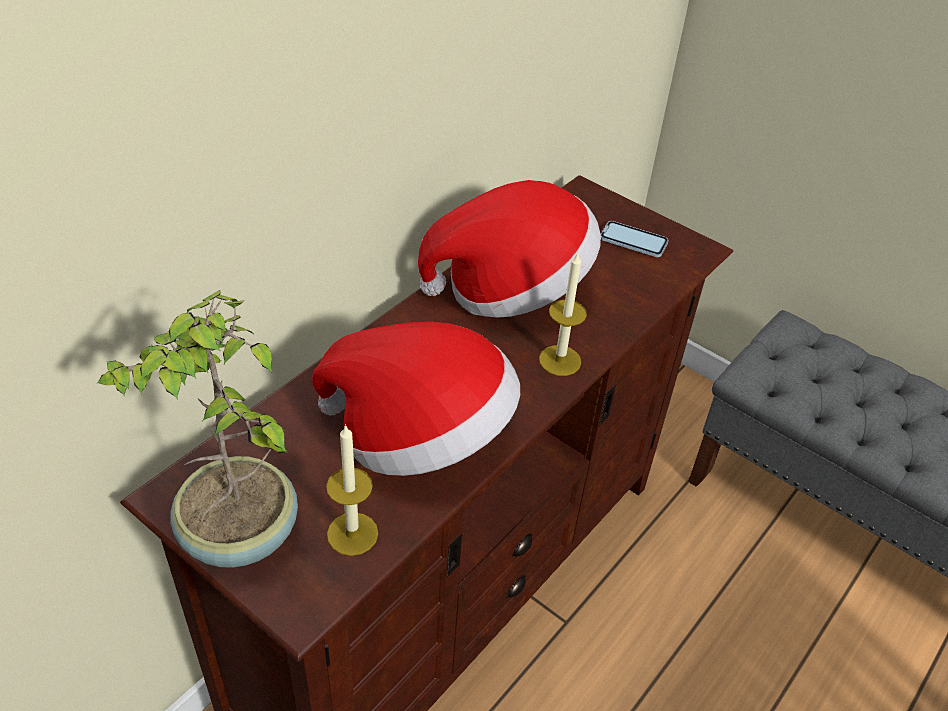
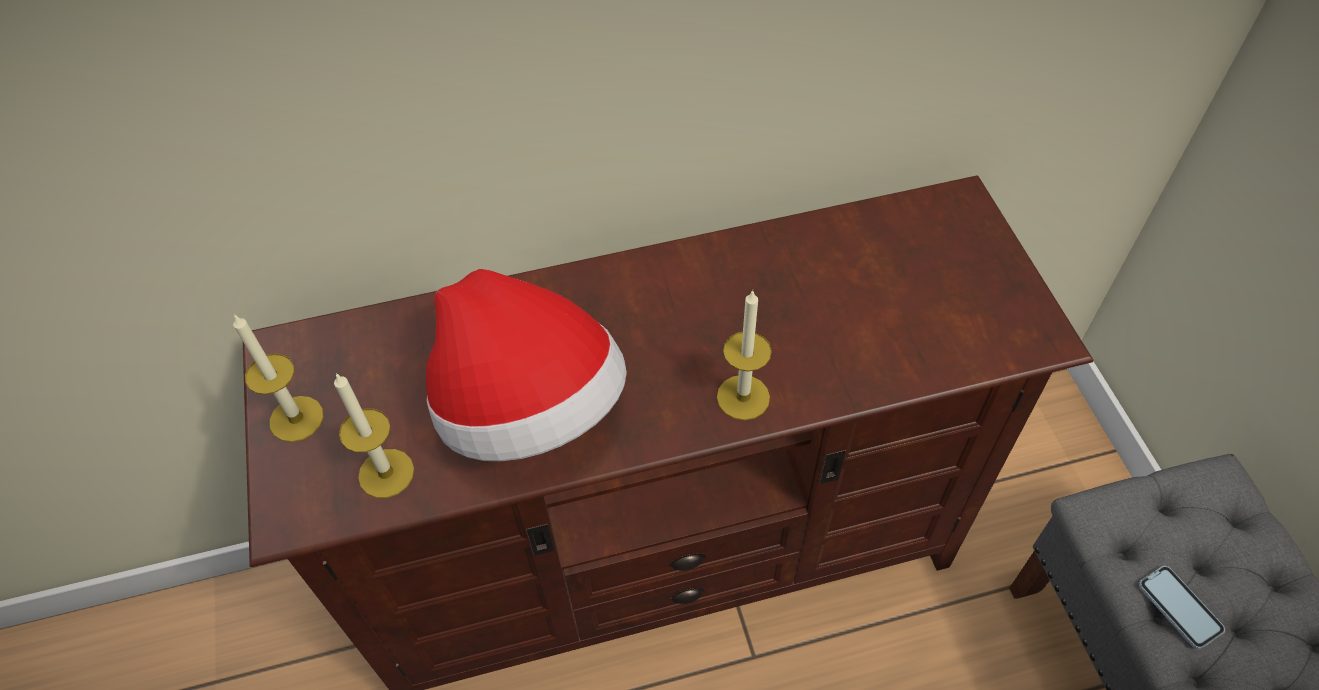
camera: 40 degrees right, 10 degrees up
potted plant [96,290,298,568] -> candle [233,314,324,442]
hat [418,180,601,318] -> none
phone [601,221,669,257] -> phone moved to [1139,566,1225,649]

